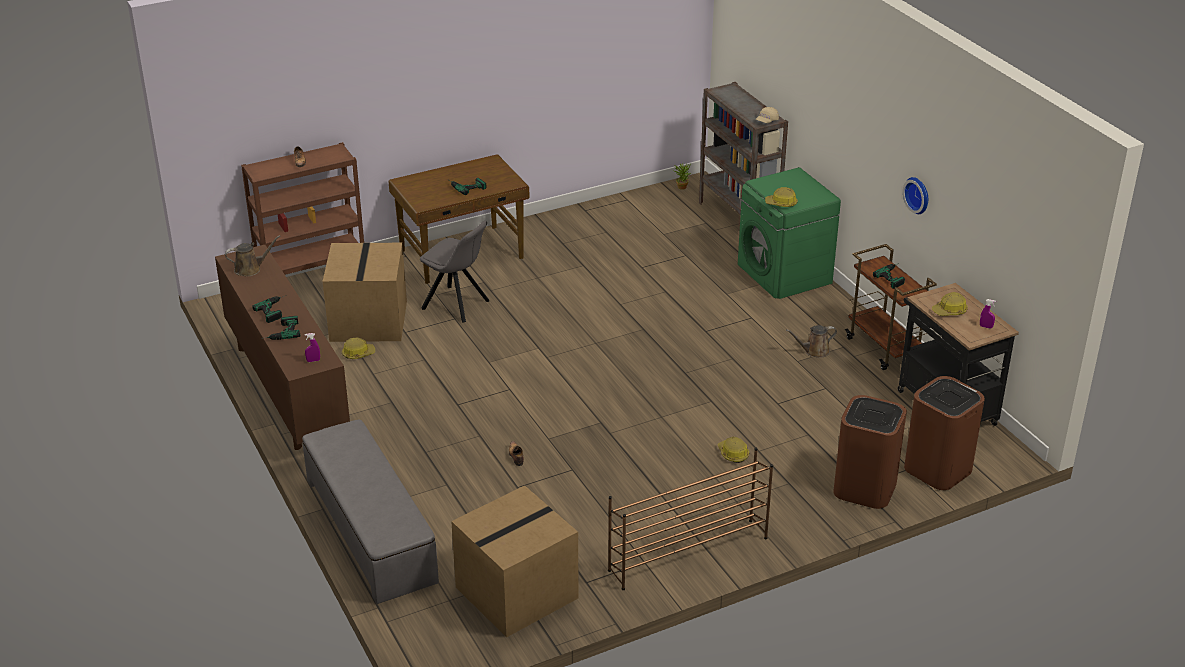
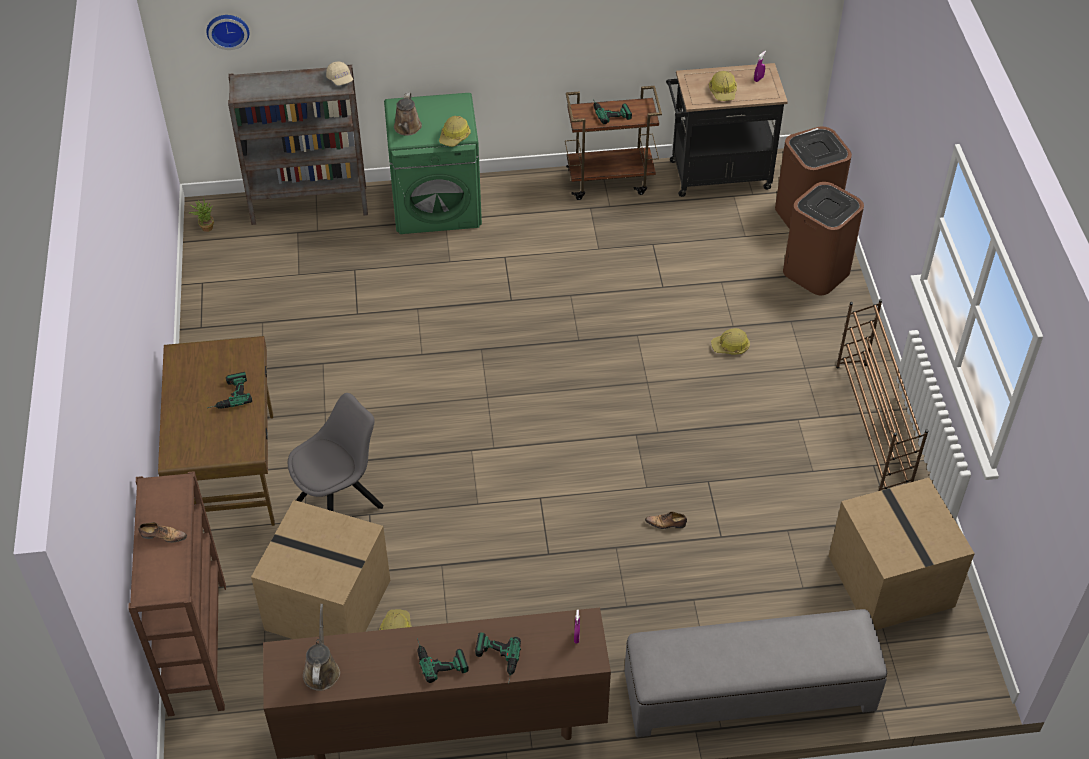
camera: 70 degrees left, 15 degrees up
brown watering can [786,325,837,358] -> brown watering can moved to [394,93,422,136]
wall clock [903,177,928,214] -> wall clock moved to [206,15,249,50]

